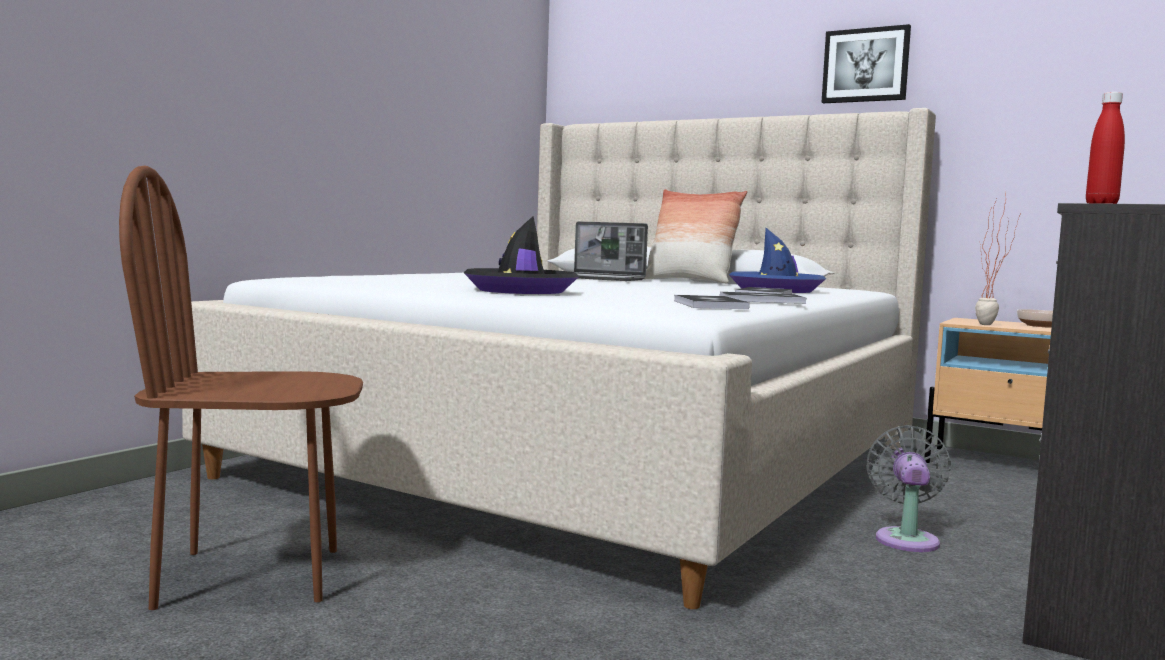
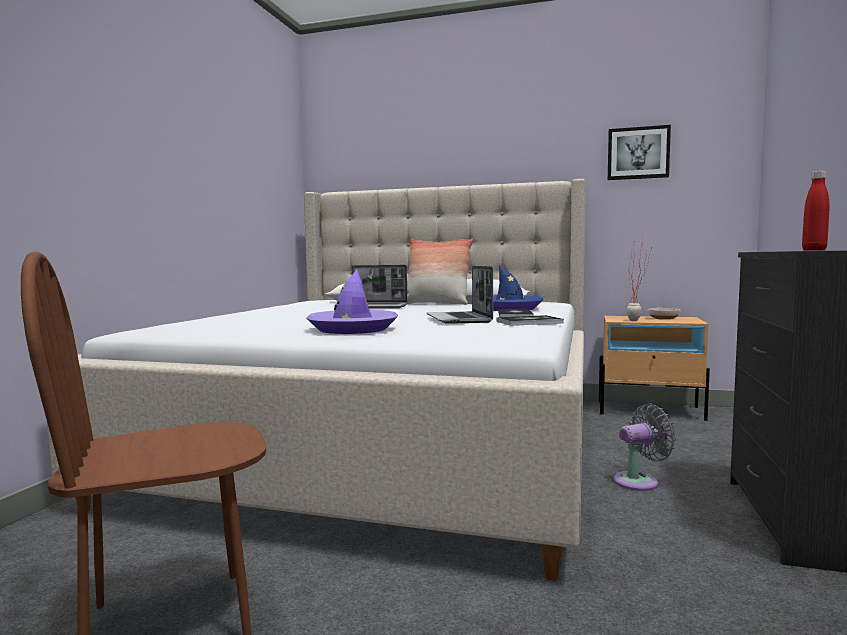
camera: 15 degrees left, 0 degrees up
black hat [464,216,579,294] -> purple hat [306,270,398,334]
book [674,295,750,309] -> none
picture [821,24,911,103] -> picture moved to [608,125,671,180]
grey fan [866,425,952,552] -> grey fan turned 75 degrees clockwise [613,403,676,491]
none -> laptop [427,266,493,324]

